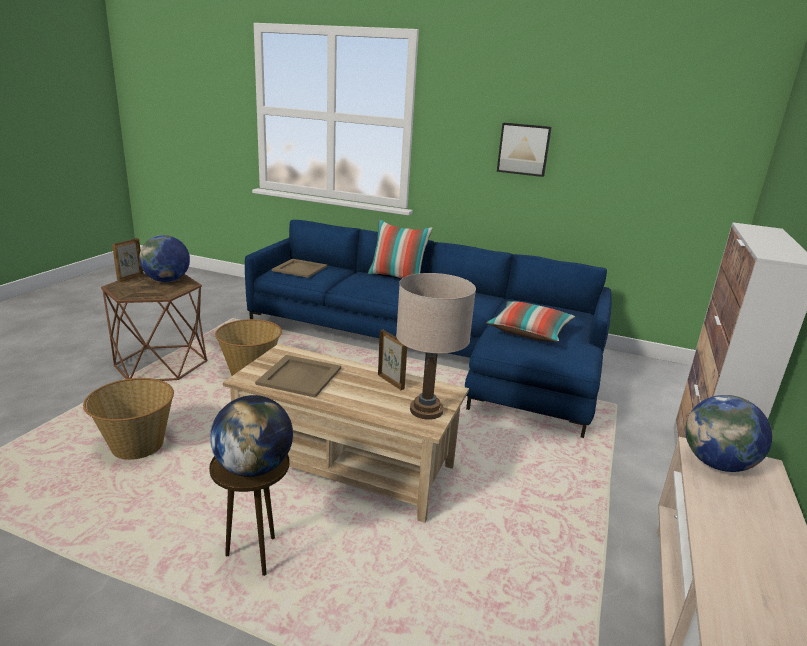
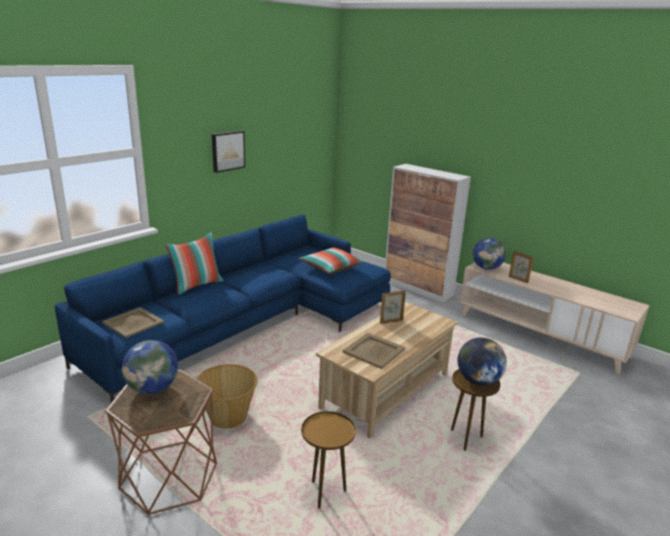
camera: 70 degrees left, 0 degrees up
basket [83,378,174,460] -> brown side table [301,411,356,509]
picture frame [112,238,144,282] -> picture frame moved to [509,251,534,283]
beige table lamp [396,273,476,420] -> none

